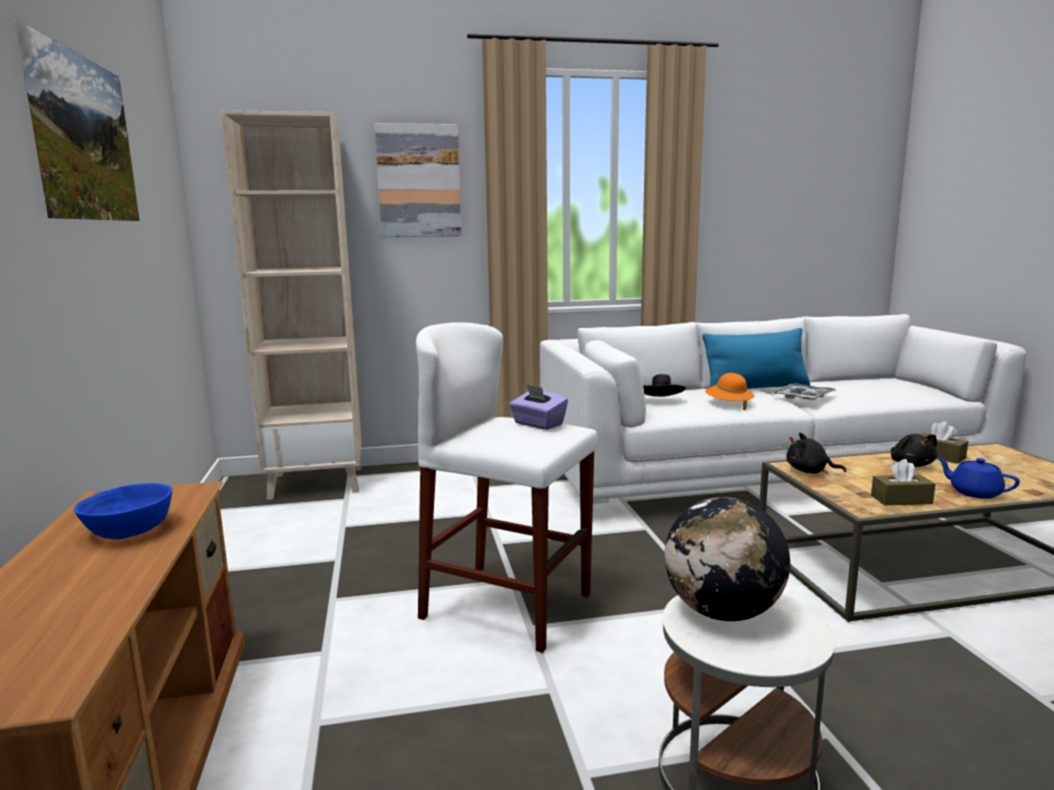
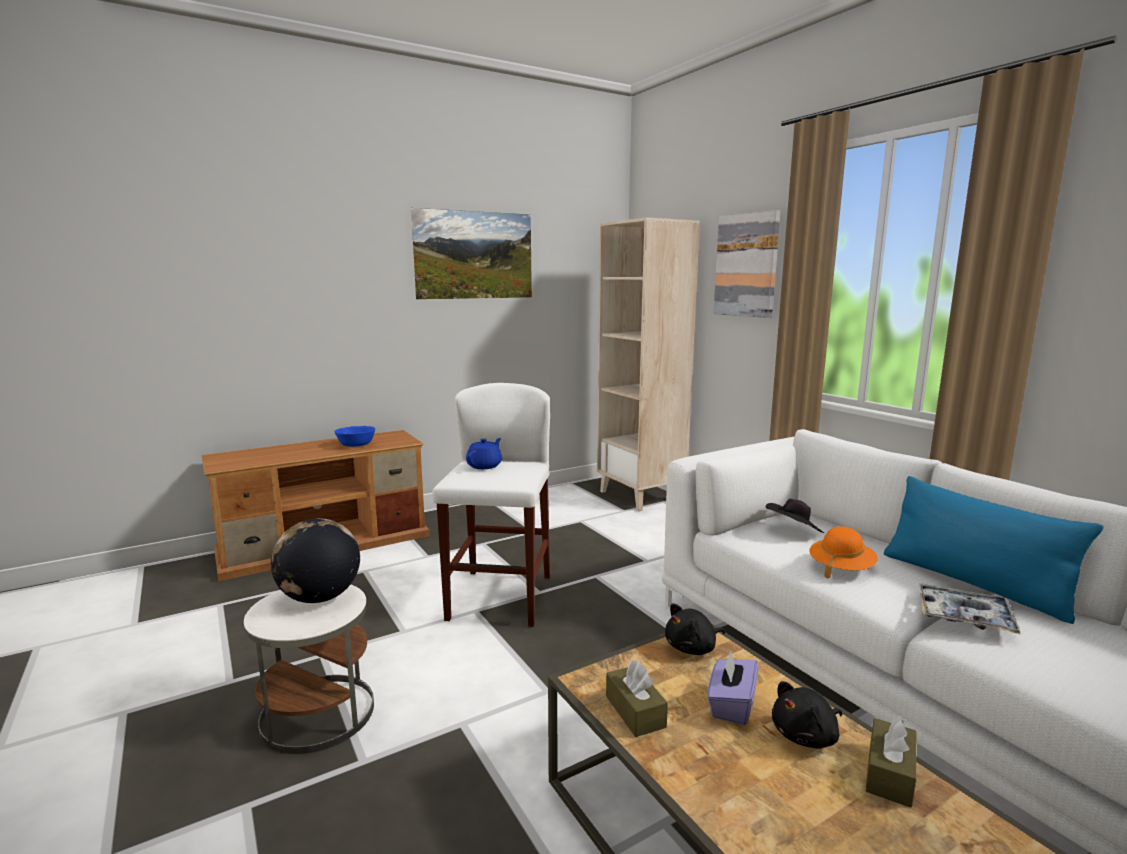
camera: 70 degrees right, 0 degrees up
purple tissue box [509,384,568,430] -> purple tissue box moved to [707,651,759,726]
black plush toy [786,433,846,474] -> black plush toy turned 120 degrees counterclockwise [665,603,725,655]
blue teapot [936,457,1020,499] -> blue teapot moved to [466,438,502,469]

